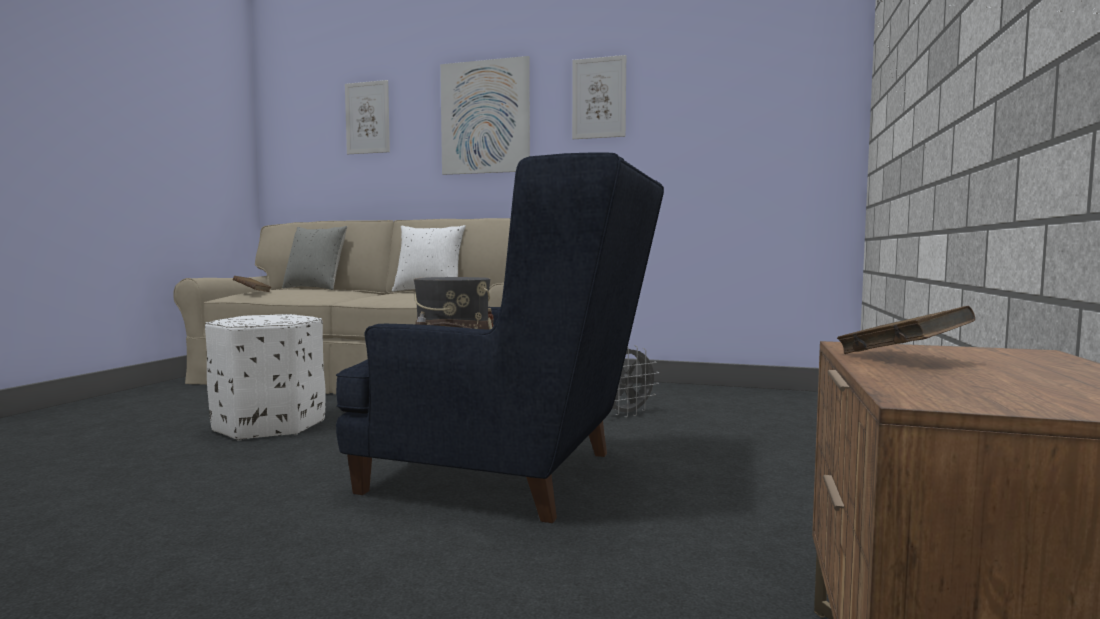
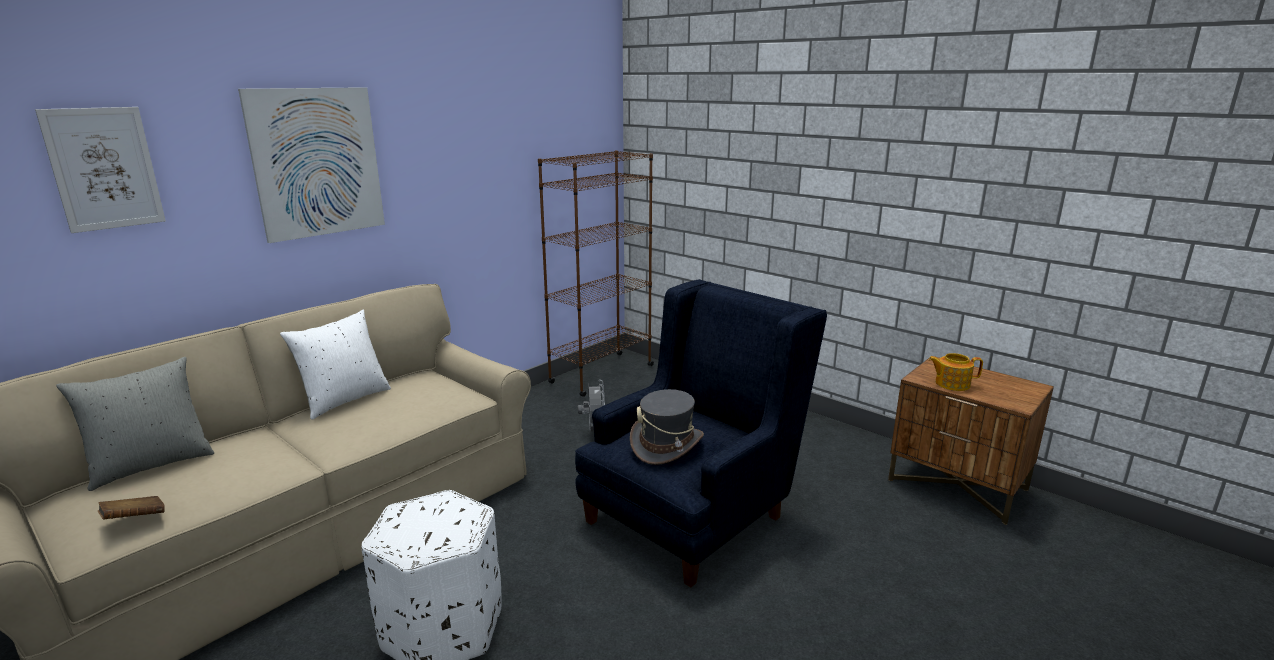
camera: 65 degrees left, 15 degrees up
picture [572,55,626,139] -> none
brown book [837,306,975,354] -> teapot [928,353,983,391]
none -> brown bookcase [538,150,654,397]

